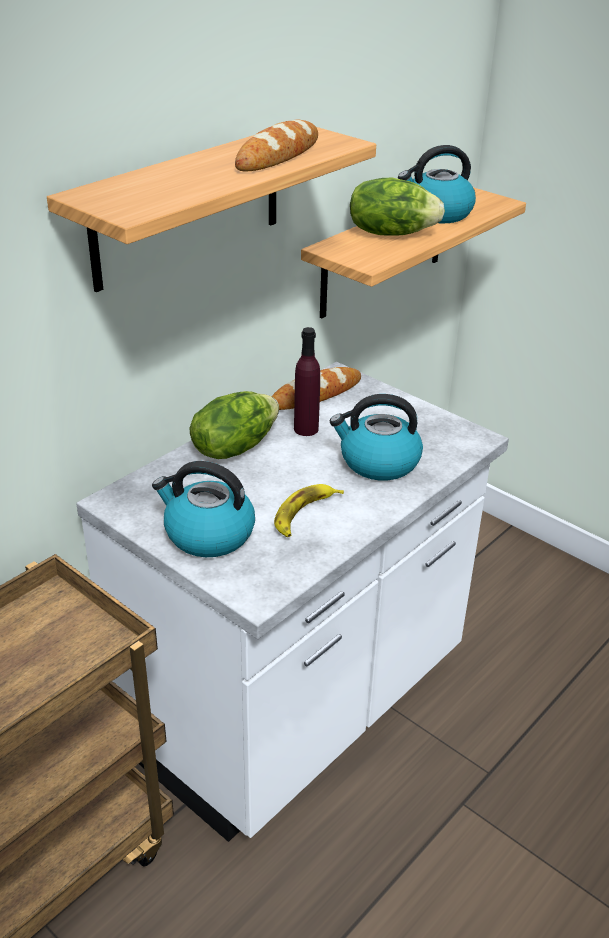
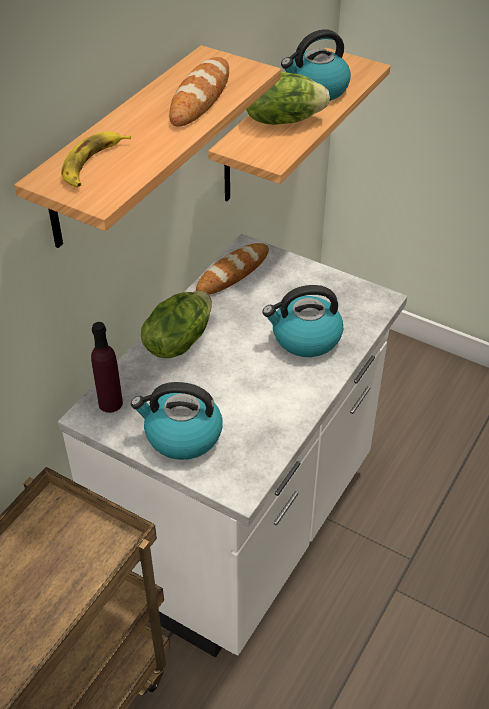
camera: 10 degrees left, 10 degrees up
banana [274,484,344,537] -> banana moved to [61,131,131,187]
purple bottle [294,327,320,436] -> purple bottle moved to [91,322,123,413]

